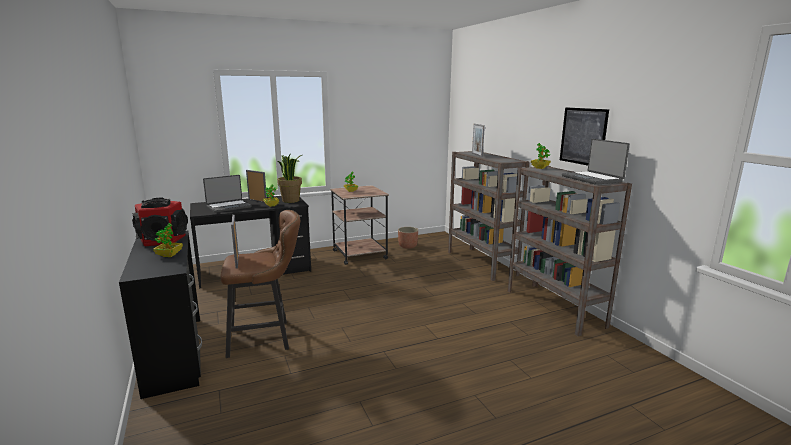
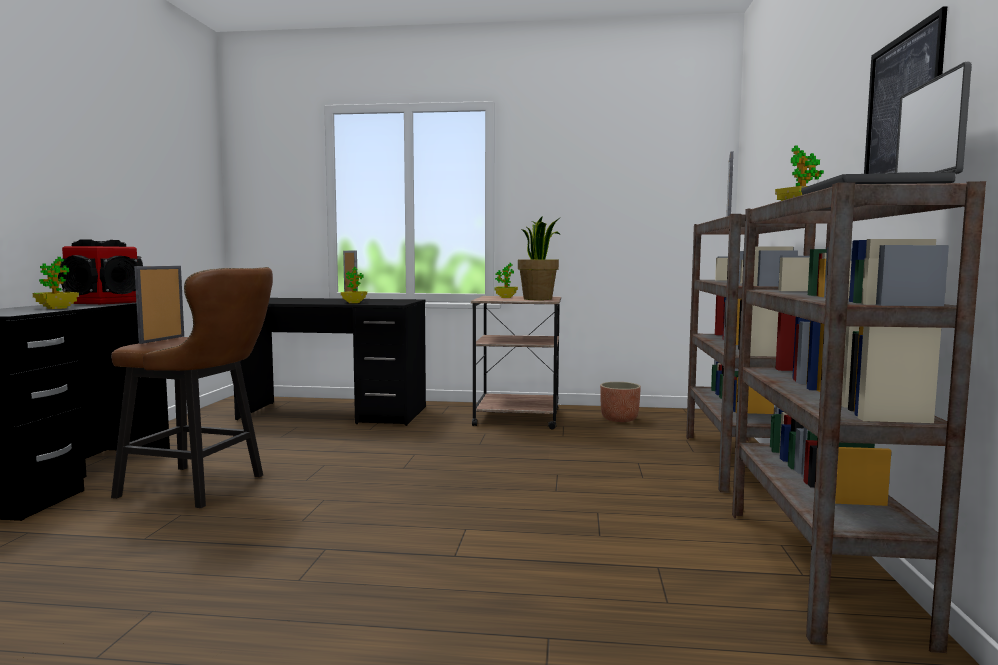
camera: 30 degrees right, 10 degrees down
laptop [203,175,251,213] -> none
potted plant [277,155,302,203] -> potted plant moved to [518,216,561,300]

